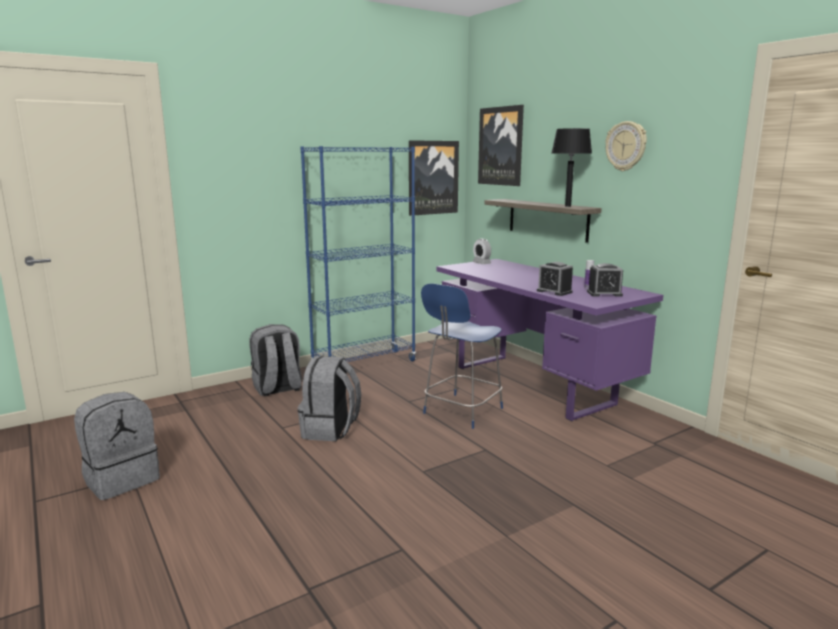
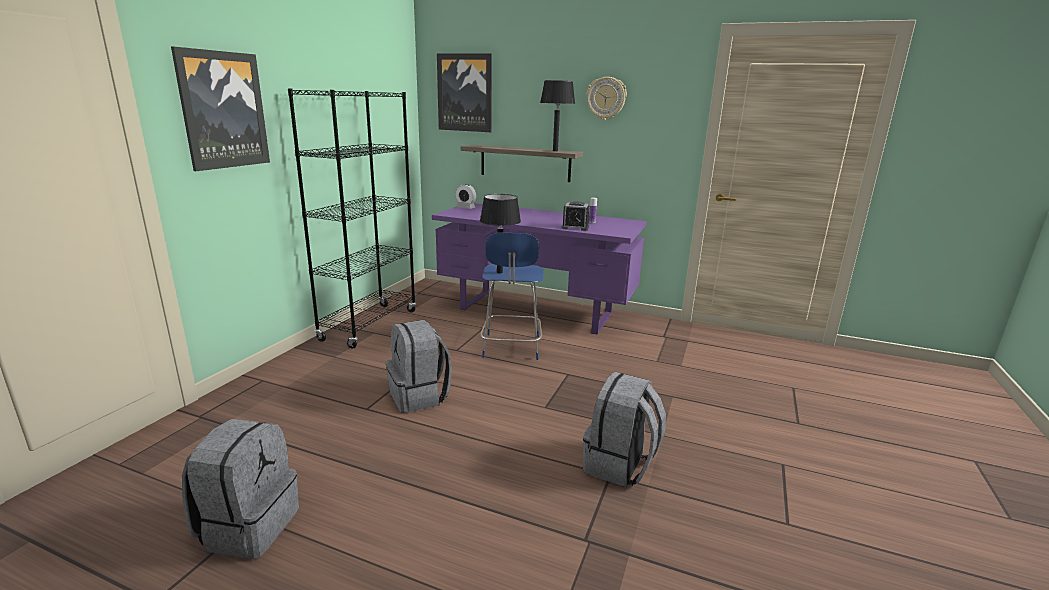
camera: 35 degrees left, 5 degrees up
grey backpack [250,324,302,396] -> grey backpack moved to [583,372,666,487]
blue bookcase [300,146,416,362] -> black bookcase [288,88,416,349]
picture [409,140,459,216] -> picture moved to [171,46,270,171]
alarm clock [587,263,623,297] -> none
none -> black table lamp [480,194,521,274]

